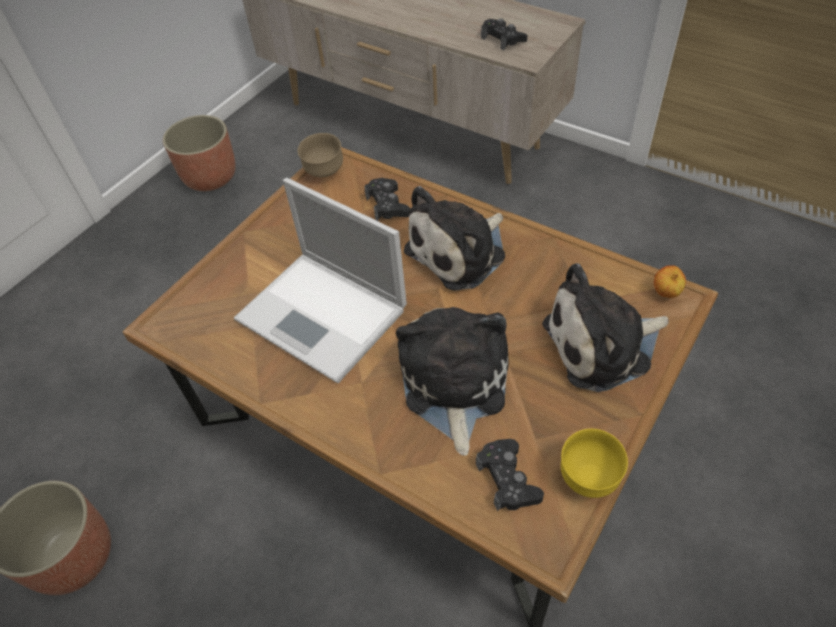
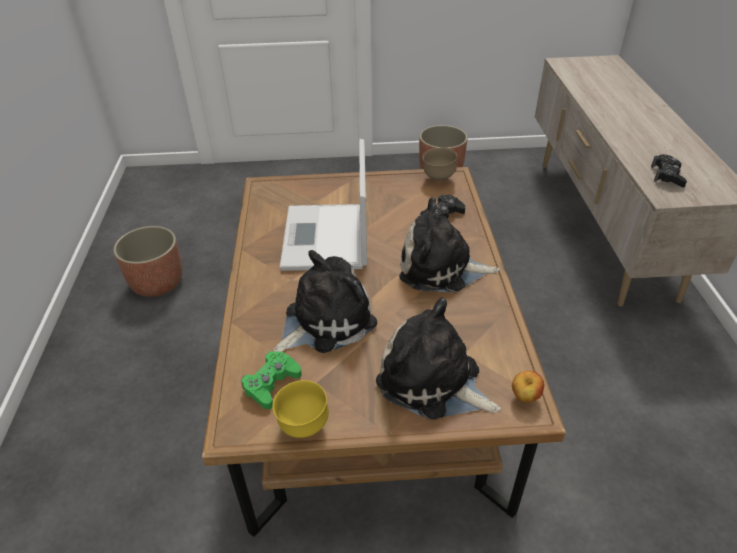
camera: 50 degrees right, 10 degrees down
black game controller [476,439,544,511] -> green game controller [241,351,302,409]

